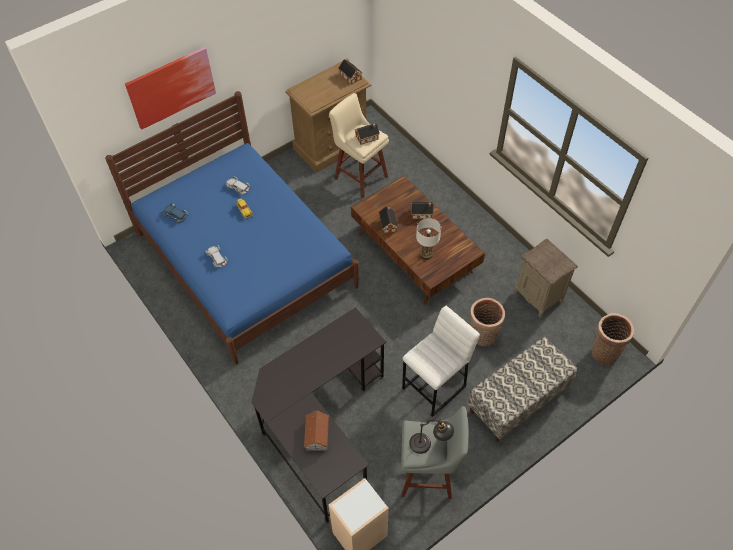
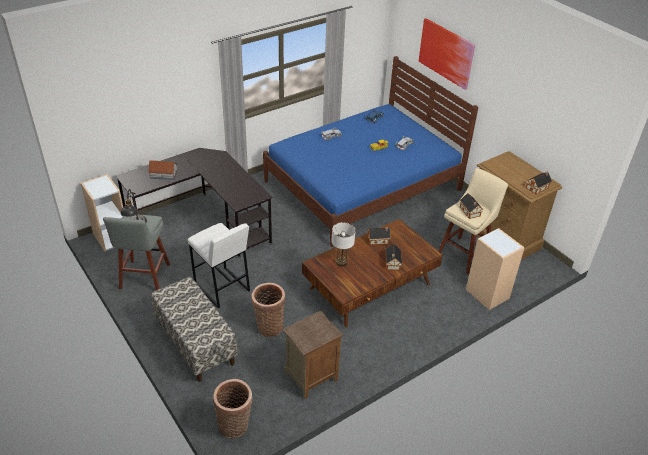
camera: 90 degrees right, 15 degrees down
none -> bookcase [466,228,525,310]

